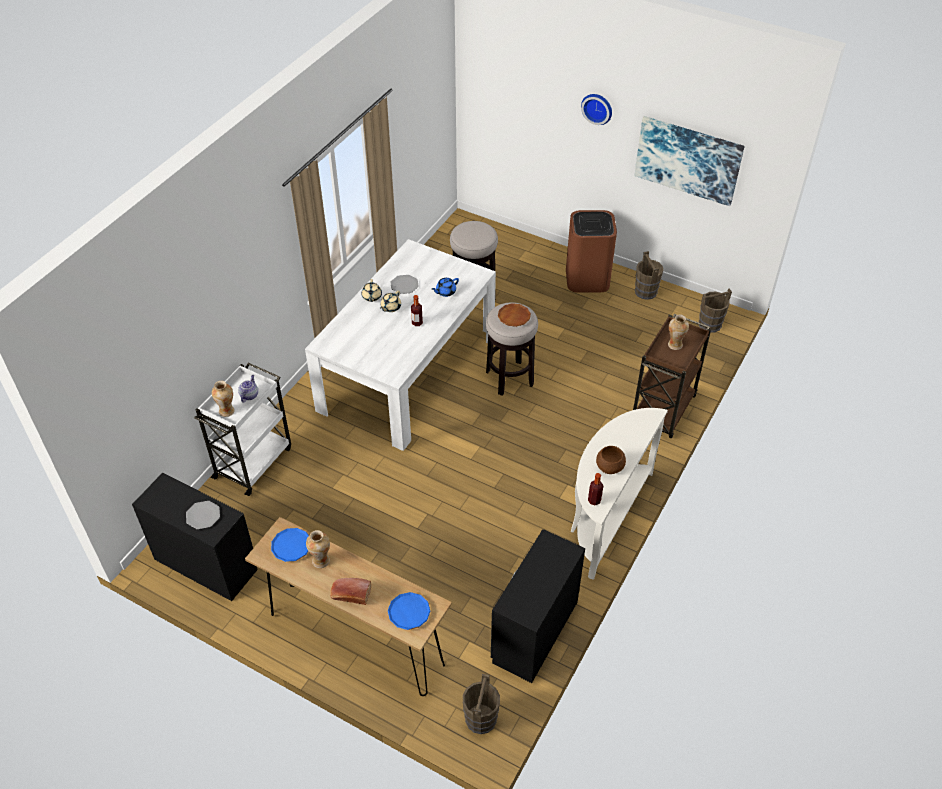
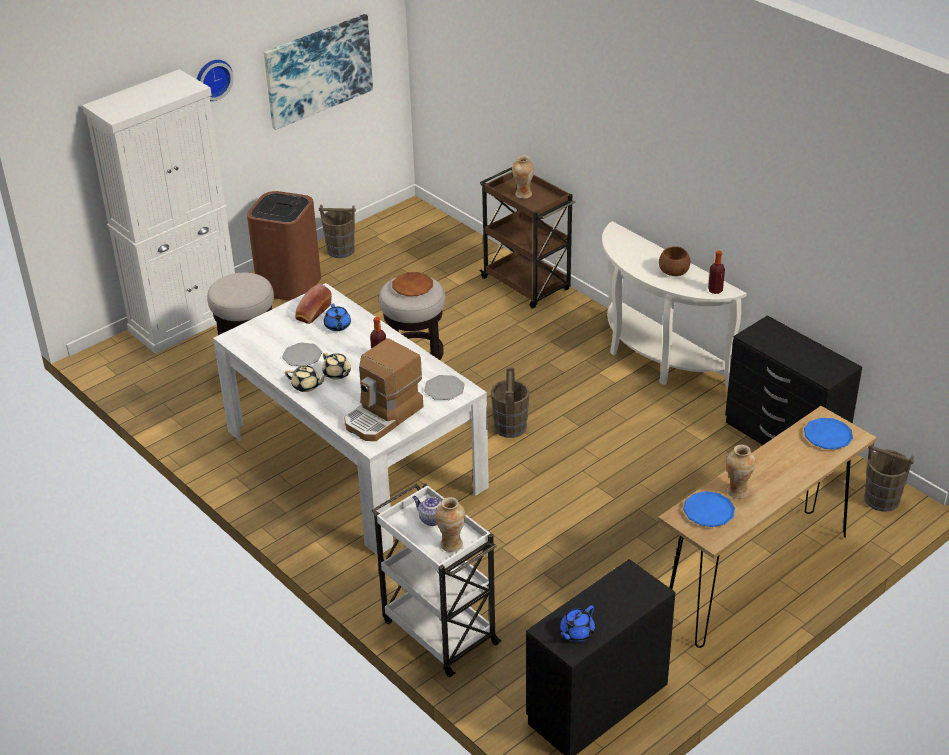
camera: 70 degrees left, 10 degrees down
plate [186,501,220,529] -> plate moved to [424,375,465,400]
bread [330,578,371,605] -> bread moved to [295,284,332,324]
brown bucket [699,288,732,333] -> brown bucket moved to [491,368,530,438]
none -> white cabinet [82,69,235,354]
none -> coffee machine [344,338,423,441]
none -> blue teapot [559,605,595,642]

